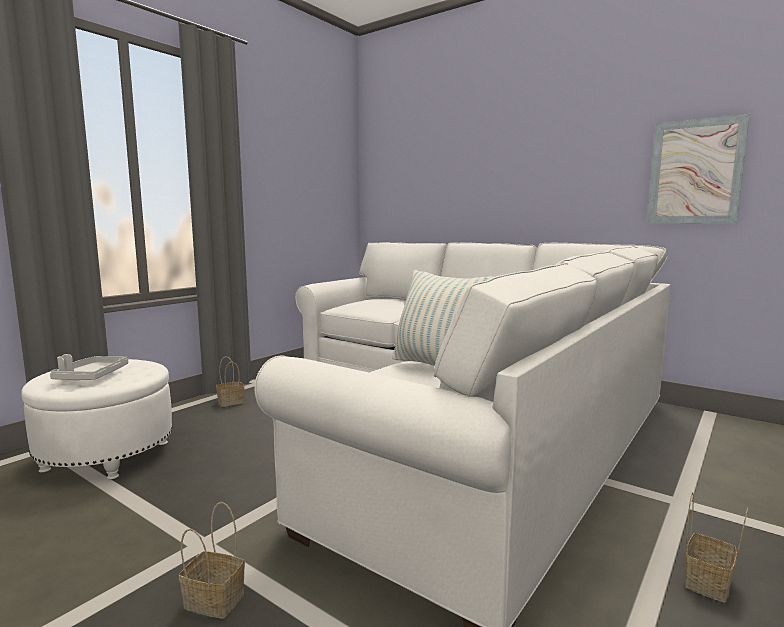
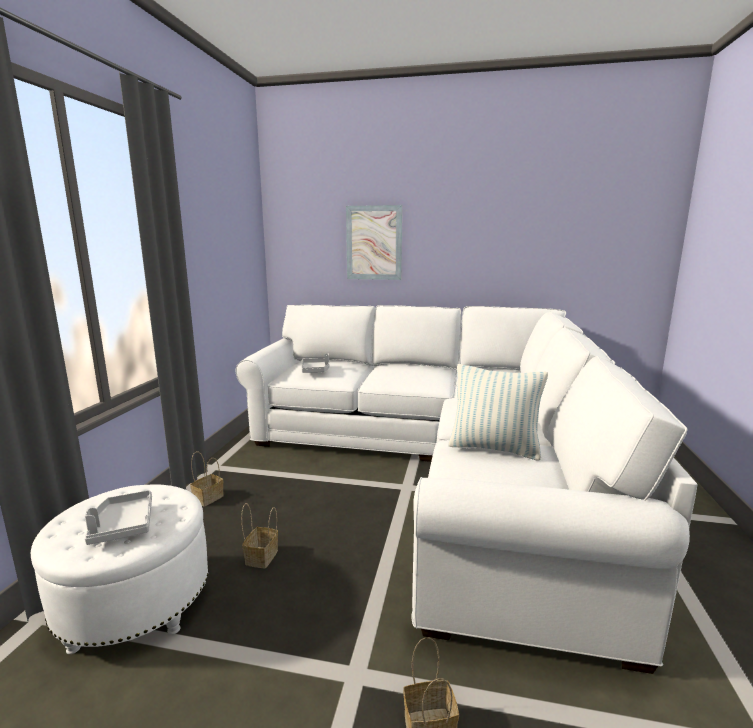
camera: 25 degrees left, 5 degrees up
picture [647,114,750,223] -> picture moved to [346,205,402,280]
basket [685,492,748,603] -> basket moved to [241,503,278,569]
none -> grey tray [302,353,329,373]

